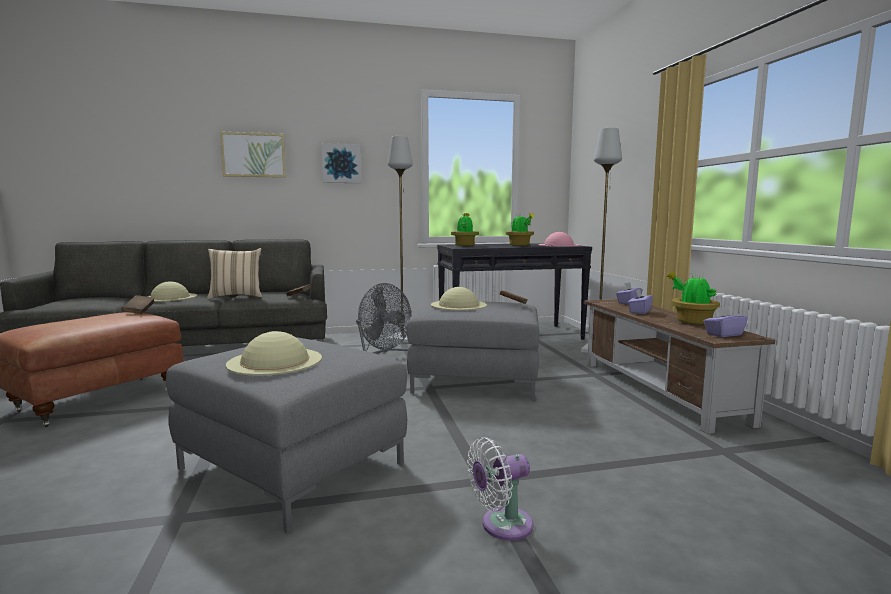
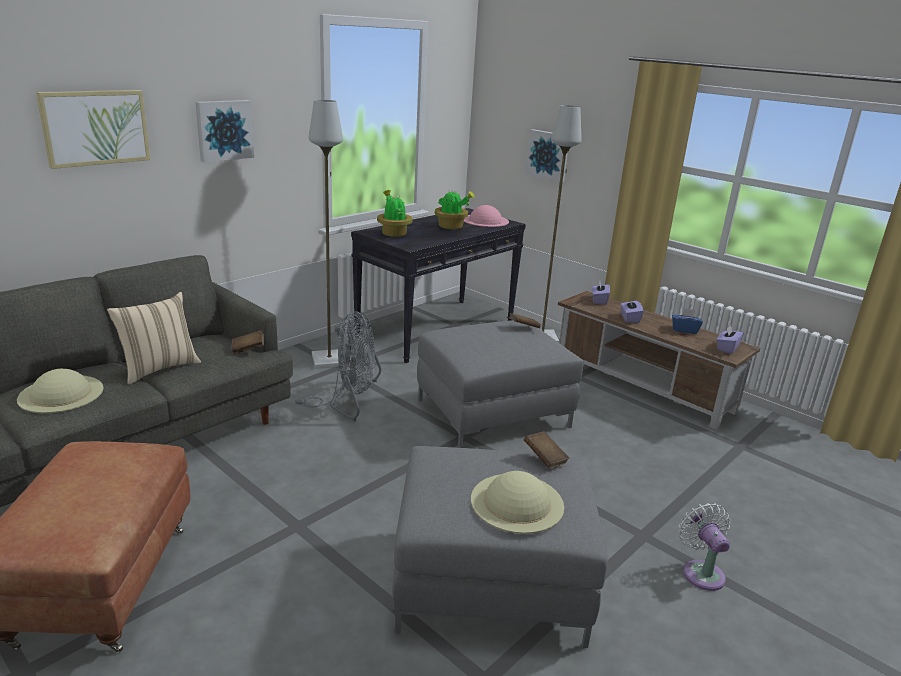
camera: 35 degrees left, 15 degrees up
brown book [121,295,155,314] -> brown book moved to [524,431,569,468]
beige hat [431,287,487,310] -> none
white fan [467,437,533,540] -> white fan turned 135 degrees clockwise [678,503,730,591]
potted plant [666,271,720,324] -> blue tissue box [672,308,703,334]
none -> picture [526,129,568,182]

